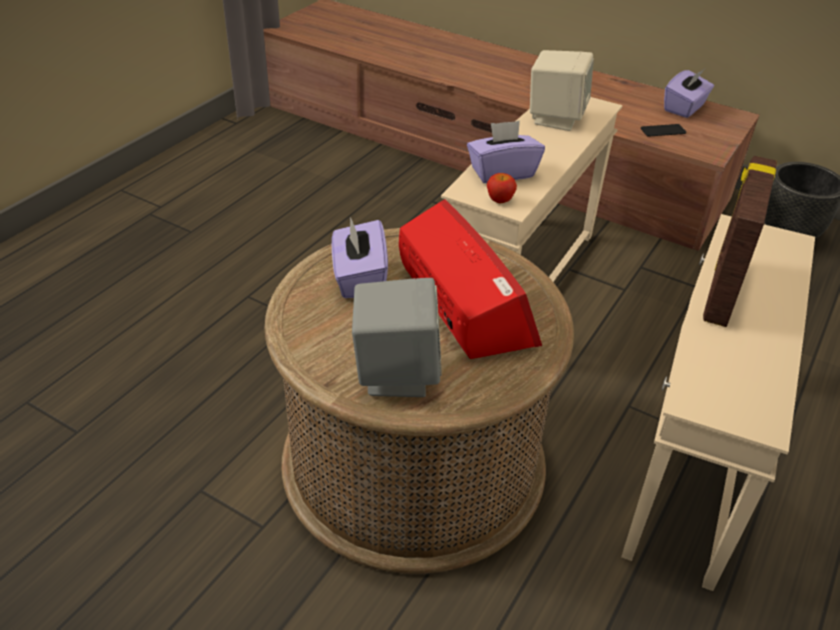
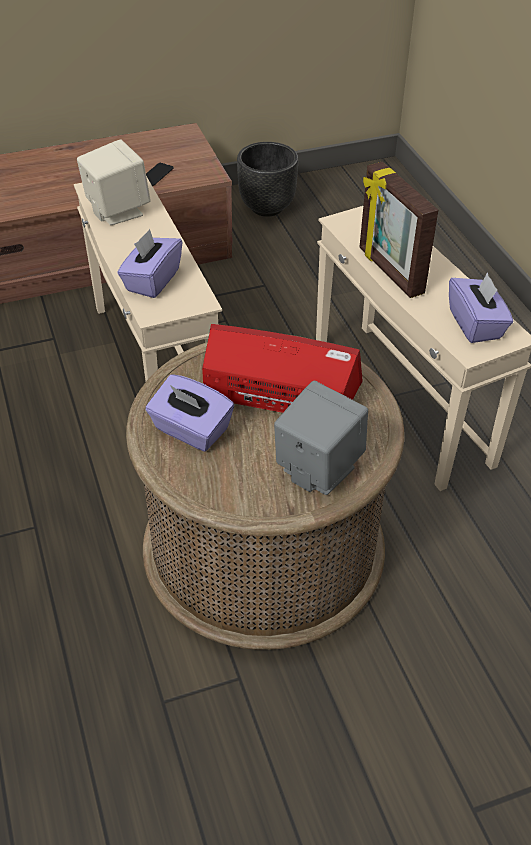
camera: 50 degrees left, 5 degrees up
apple [487,173,517,203] -> none
purple tissue box [664,69,714,118] -> purple tissue box moved to [449,272,513,343]

